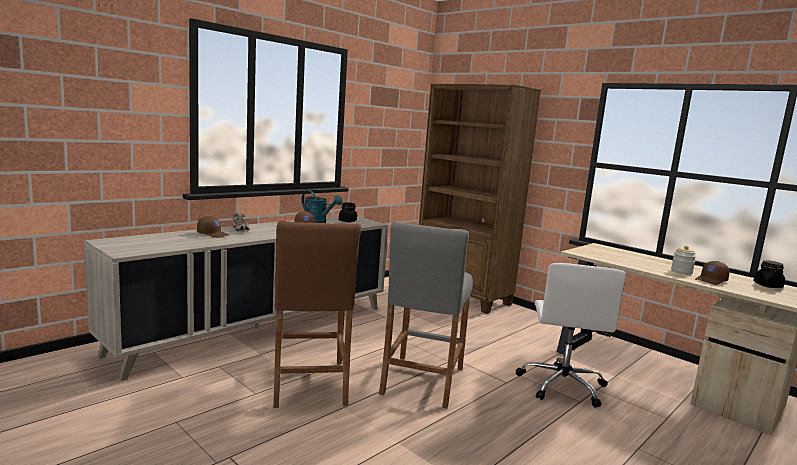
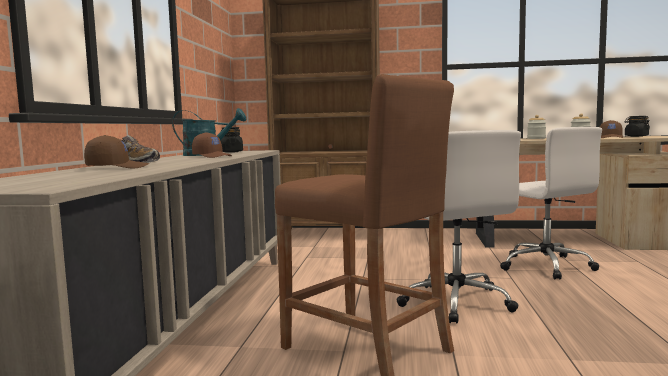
camera: 35 degrees left, 5 degrees down
grey stool [379,221,473,409] -> white office chair [396,130,521,324]
none -> jar [527,115,546,139]

